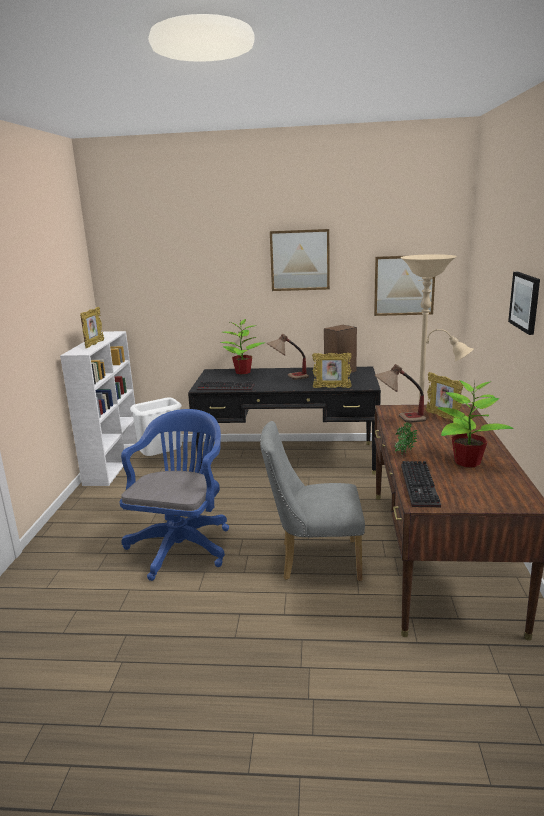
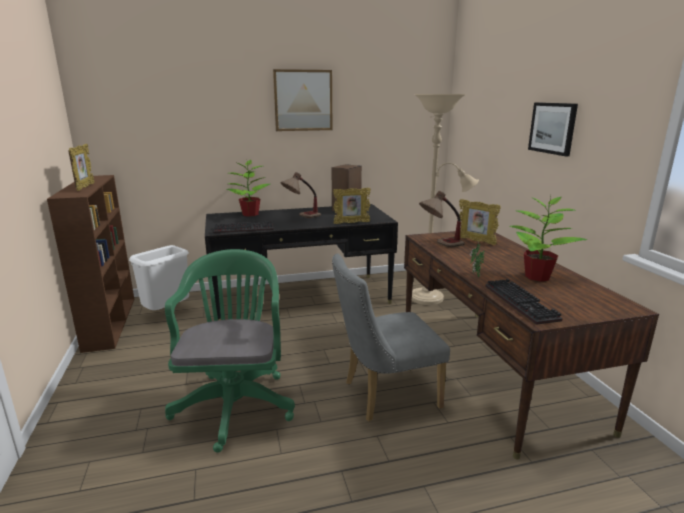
camera: 20 degrees left, 0 degrees up
white bookcase [60,331,138,486] -> brown bookcase [47,175,134,353]
blue office chair [120,409,229,581] -> green office chair [165,249,295,453]
picture [374,256,435,316] -> none

